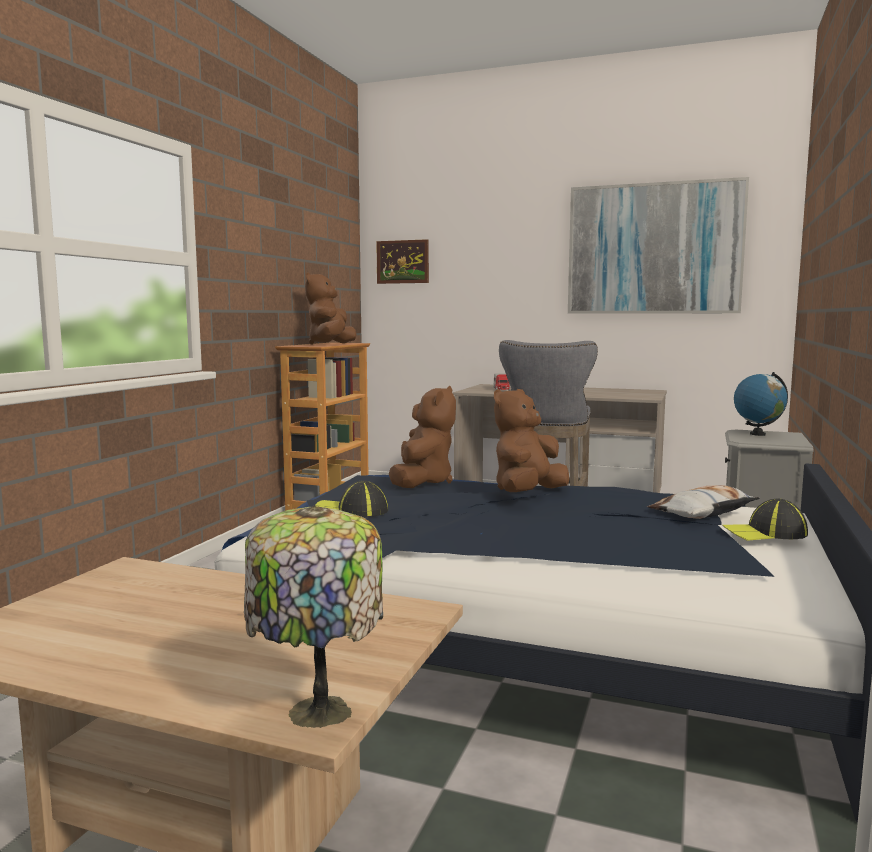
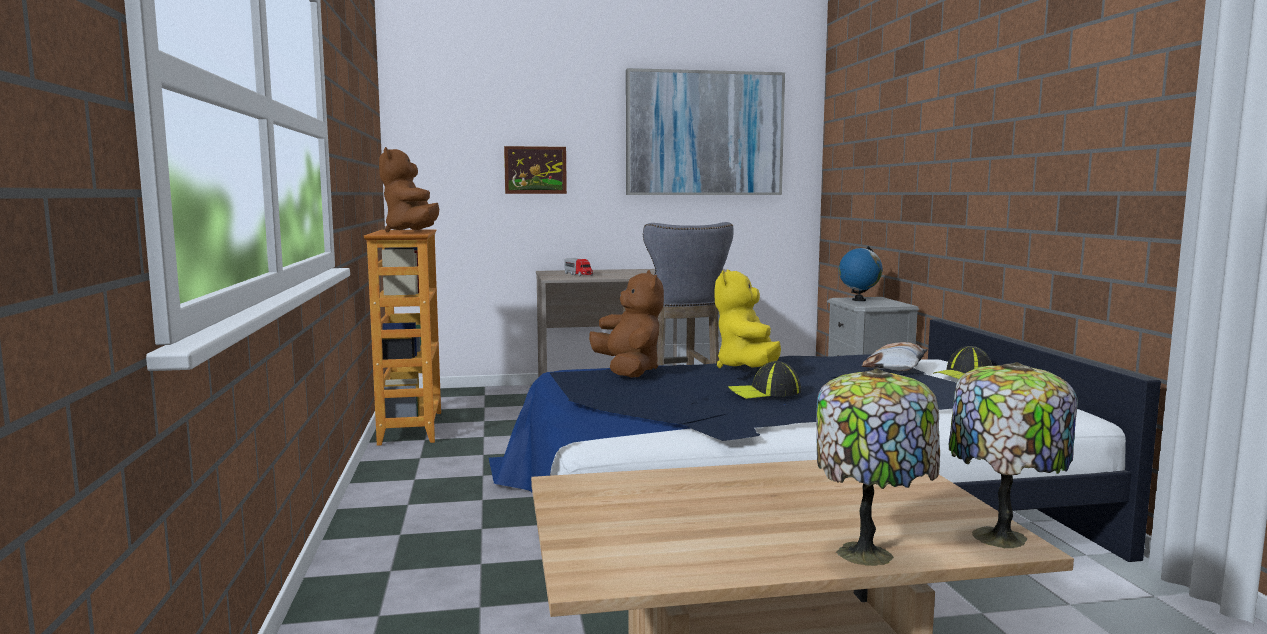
camera: 30 degrees left, 0 degrees up
cap [315,481,388,517] -> cap moved to [728,361,801,399]
picture [376,239,429,284] -> picture moved to [504,146,567,194]
brown plush toy [494,389,569,492] -> yellow plush toy [714,270,781,368]
none -> table lamp [816,369,940,566]

